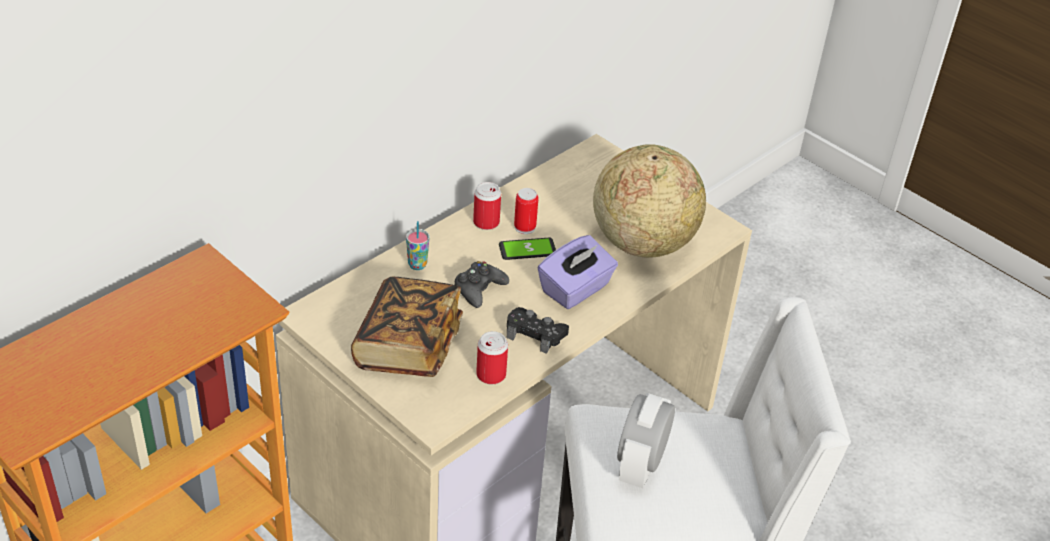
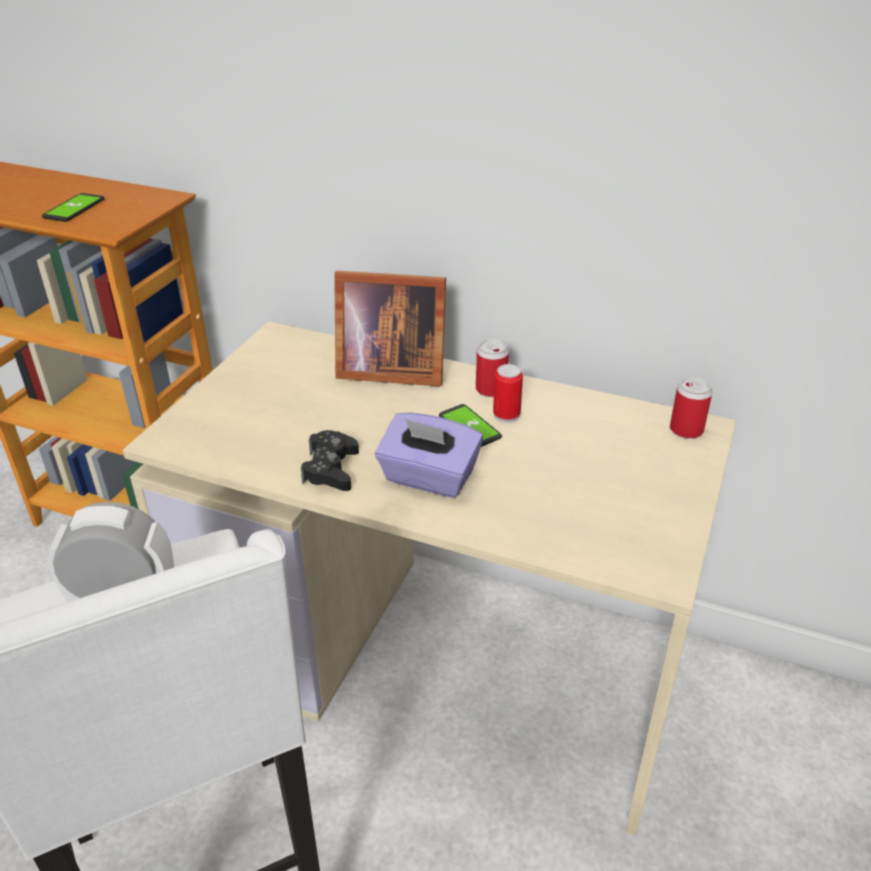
camera: 70 degrees right, 5 degrees down
book [351,276,463,377] -> none
cup [406,221,429,270] -> picture frame [334,271,446,387]
black game controller [455,261,509,308] -> none
can [476,331,508,384] -> can moved to [670,377,712,439]
globe [593,144,706,258] -> none
none -> phone [42,193,104,222]

